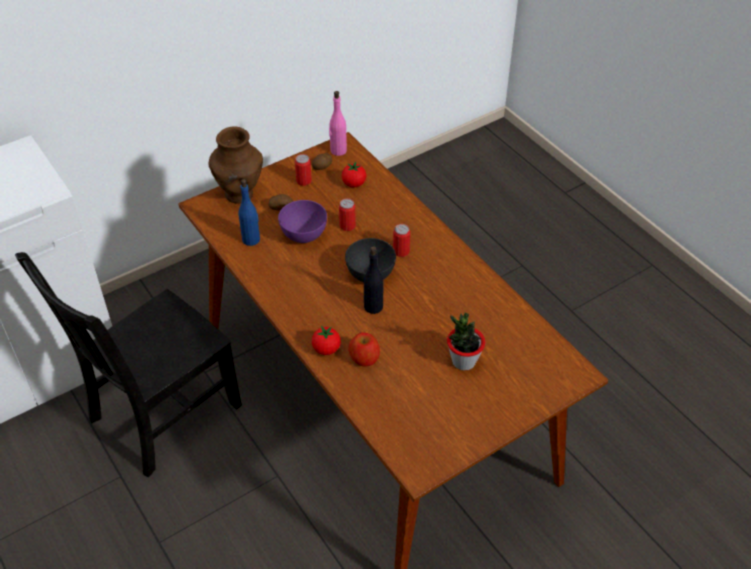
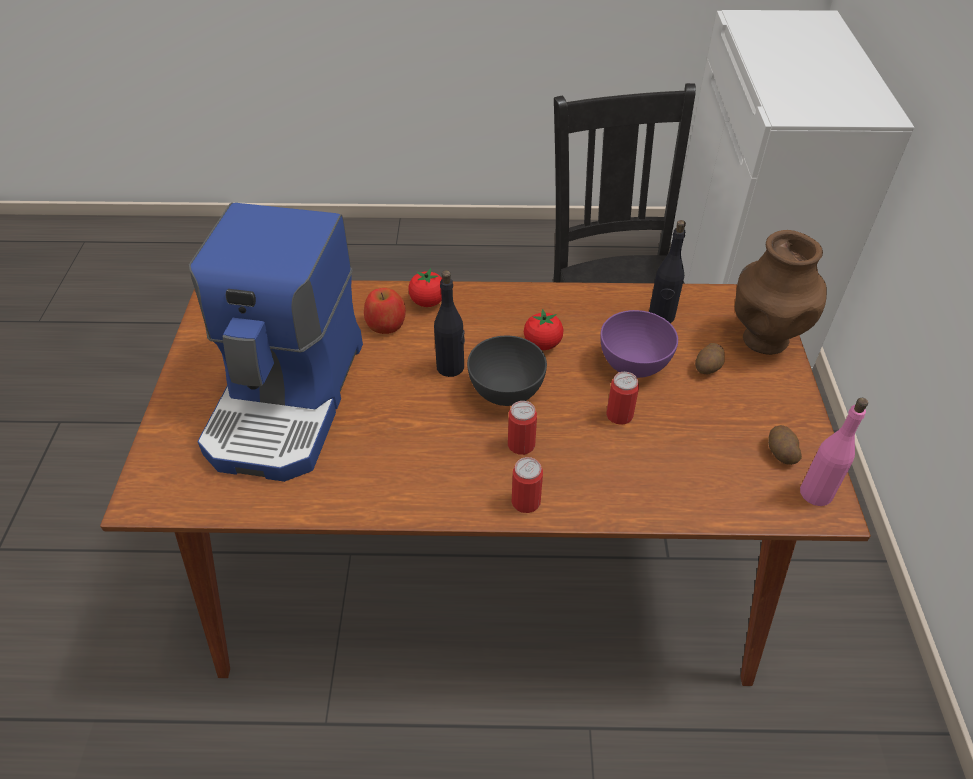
camera: 125 degrees right, 0 degrees up
blue bottle [238,179,260,246] -> black bottle [649,220,686,323]
can [295,154,312,186] -> can moved to [512,457,543,513]
tomato [342,162,366,187] -> tomato moved to [524,309,563,350]
potted plant [447,313,485,370] -> coffee machine [189,203,363,482]

